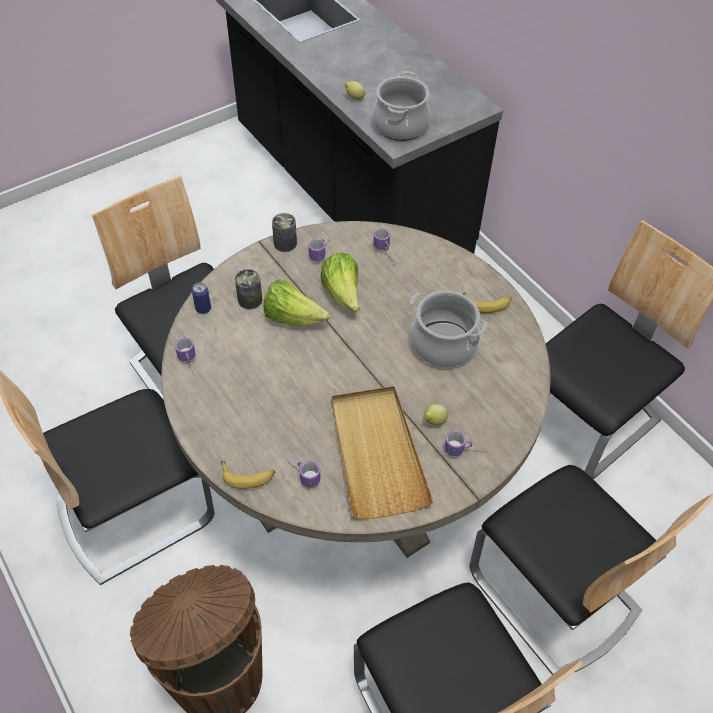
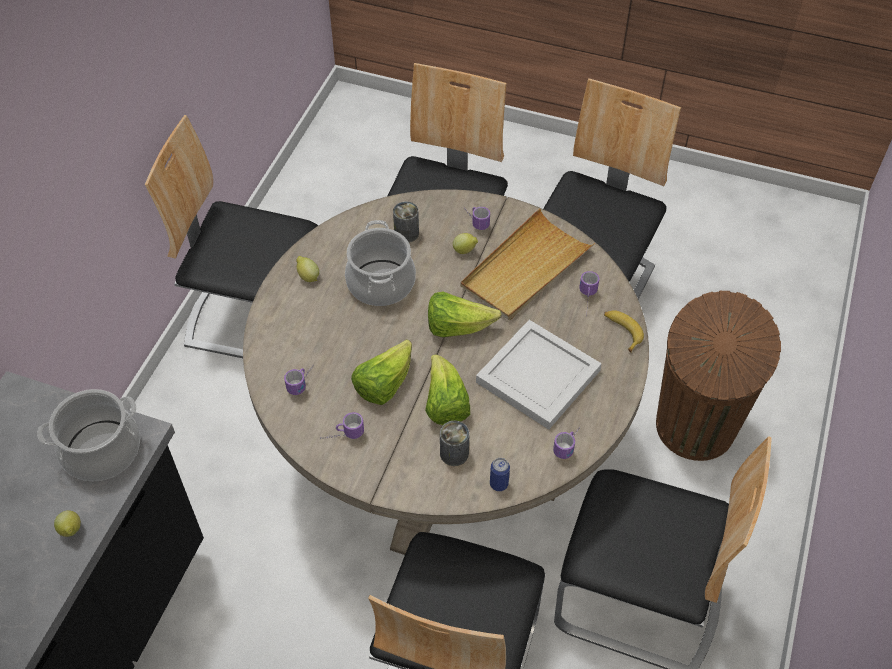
camera: 125 degrees left, 0 degrees up
can [272,213,297,252] -> can moved to [393,201,419,243]
banana [463,292,512,313] -> lemon [296,256,319,282]
none -> lettuce [428,292,501,337]
none -> white tray [476,320,602,430]

